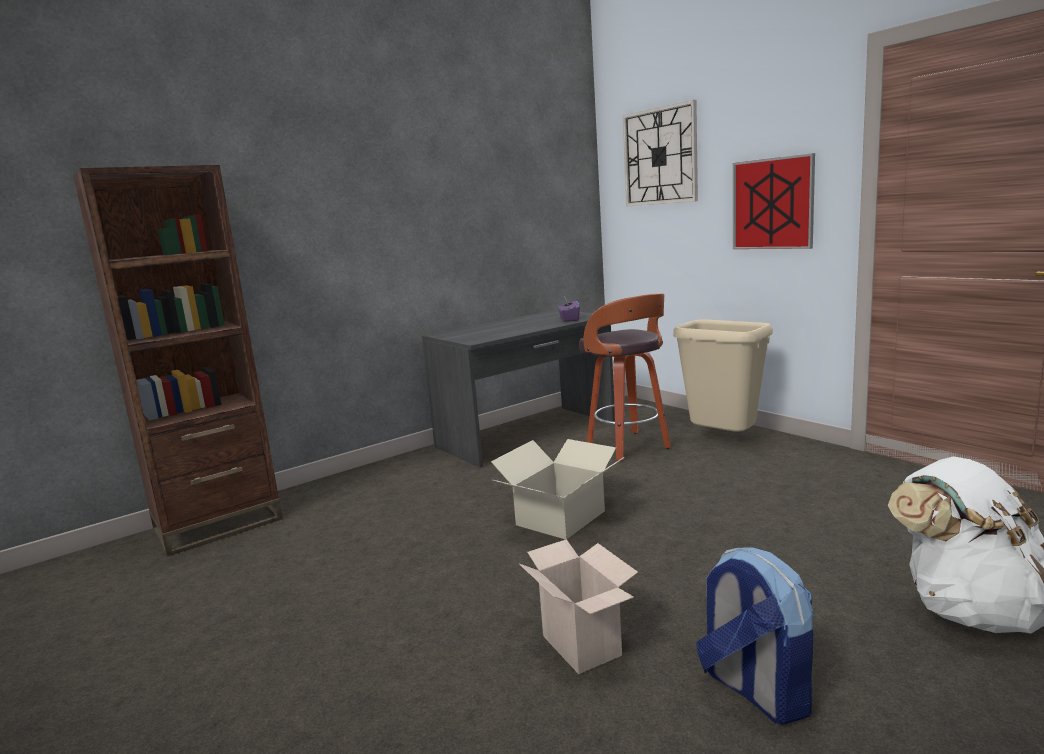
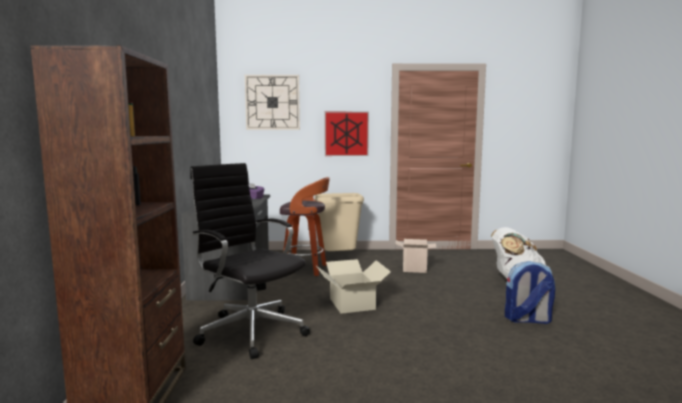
camera: 55 degrees left, 5 degrees down
cardboard box [519,539,638,674] -> cardboard box moved to [395,239,437,273]
none -> black office chair [190,163,310,359]

